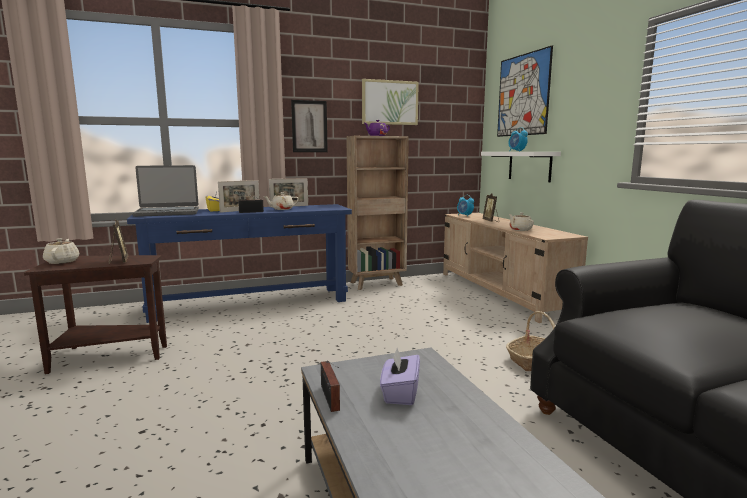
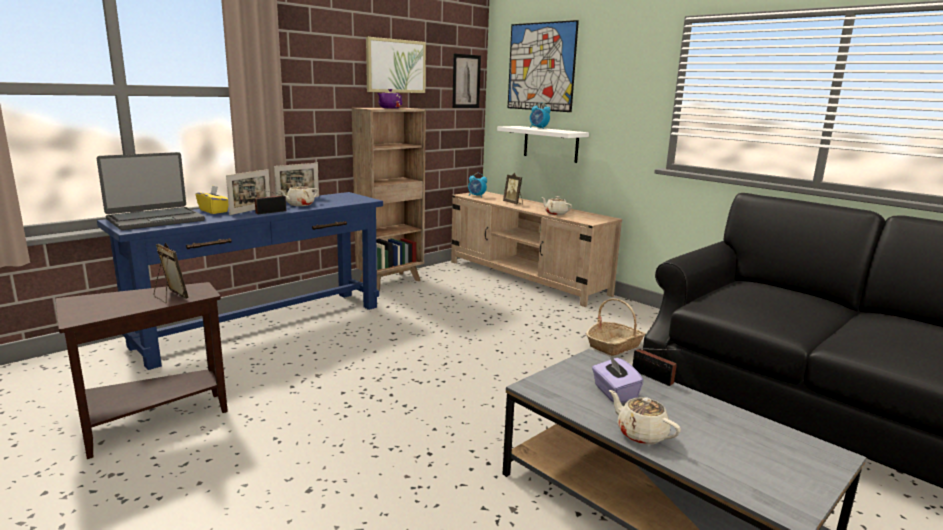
camera: 25 degrees left, 5 degrees up
beige teapot [43,238,79,264] -> beige teapot moved to [609,390,681,445]
picture [291,100,328,152] -> picture moved to [452,53,481,108]
radio [321,361,340,412] -> radio moved to [633,348,683,386]

